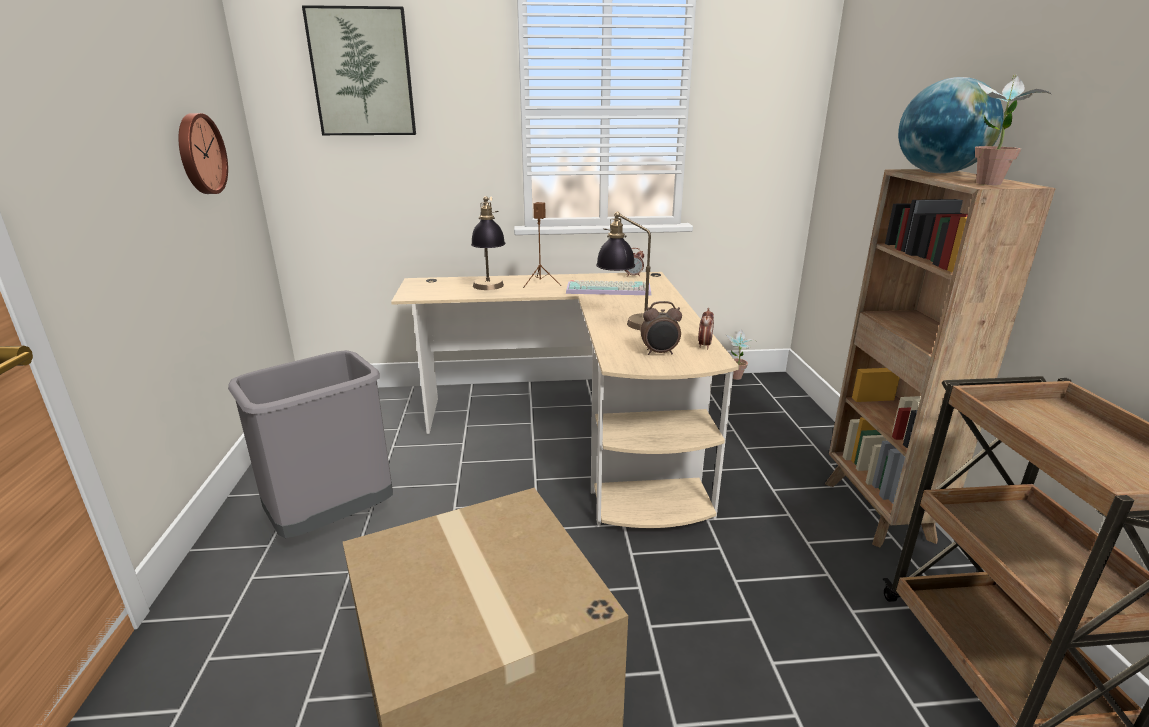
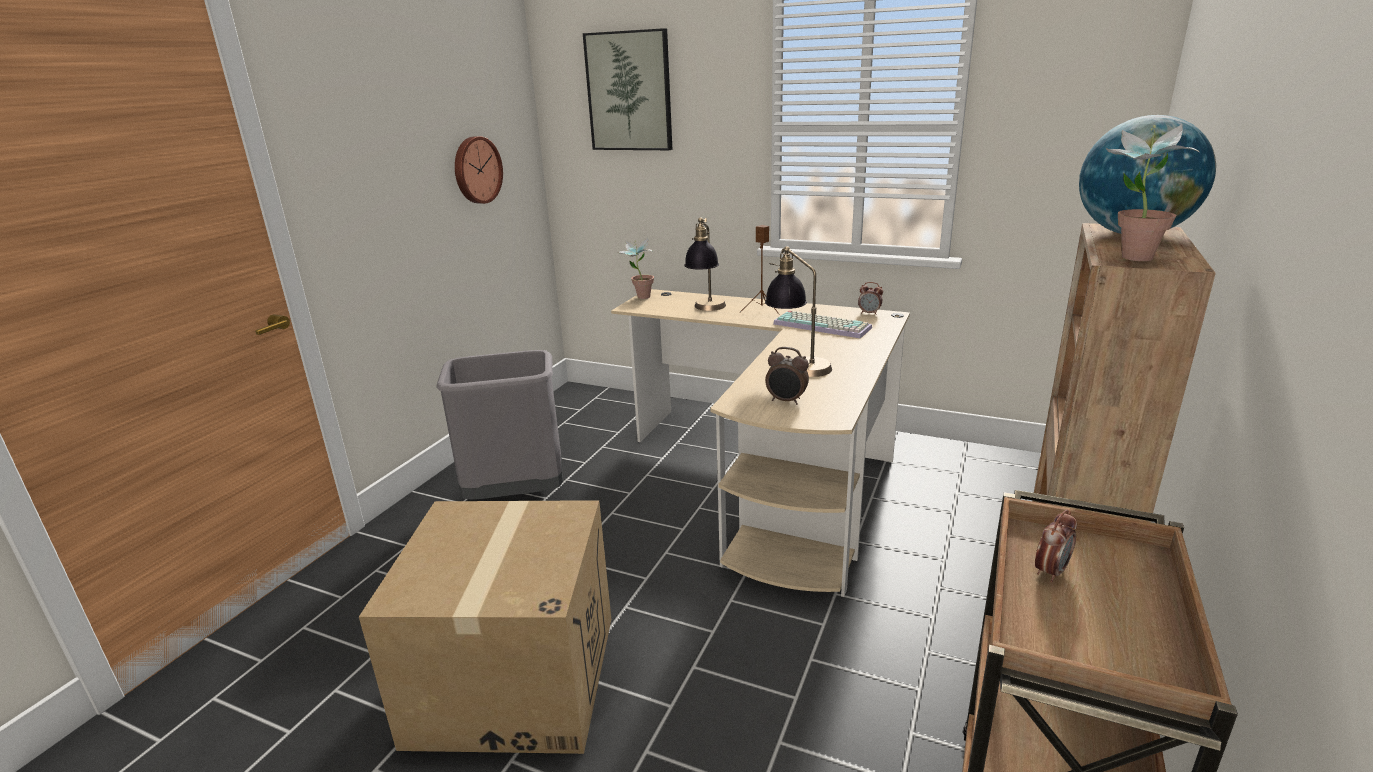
camera: 30 degrees right, 0 degrees up
alarm clock [698,308,714,349] -> alarm clock moved to [1035,509,1077,582]
potted plant [725,329,755,380] -> potted plant moved to [618,238,654,299]

